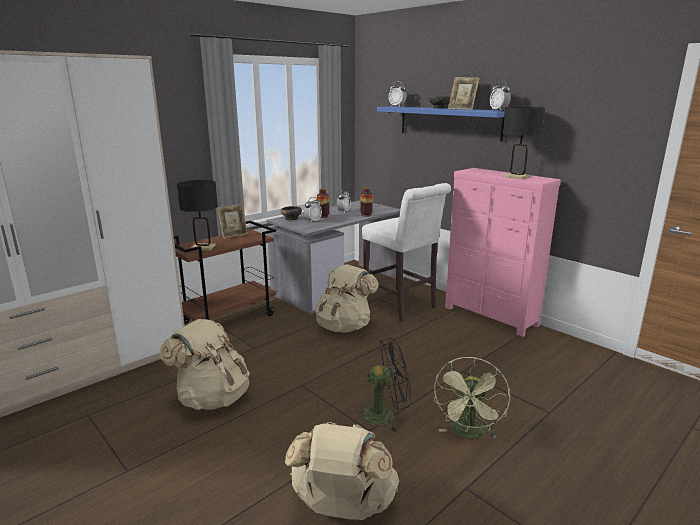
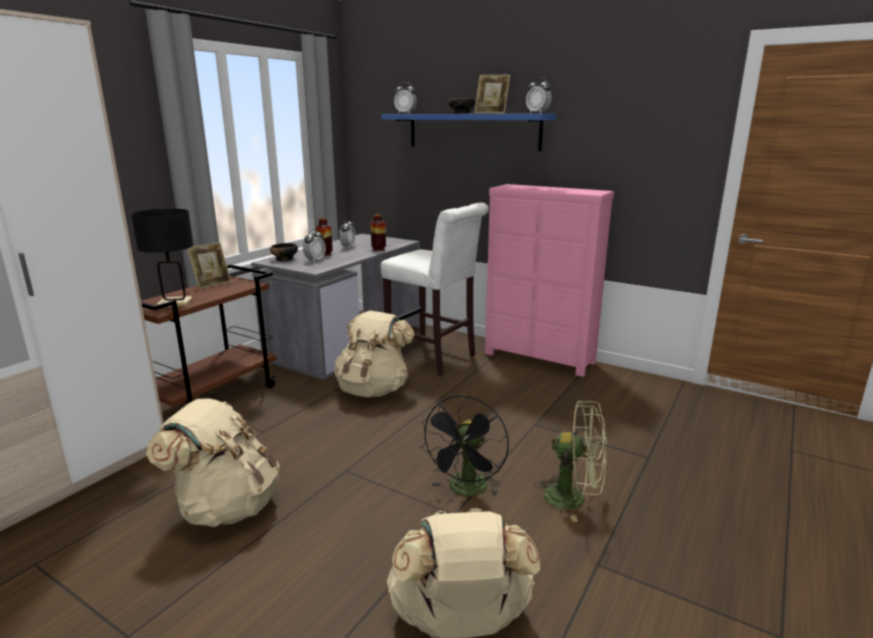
camera: 15 degrees left, 0 degrees up
black fan [353,338,411,432] -> black fan turned 135 degrees clockwise [420,396,509,496]
green fan [434,357,510,439] -> green fan turned 75 degrees counterclockwise [534,401,607,522]
black table lamp [503,107,545,179] -> none

